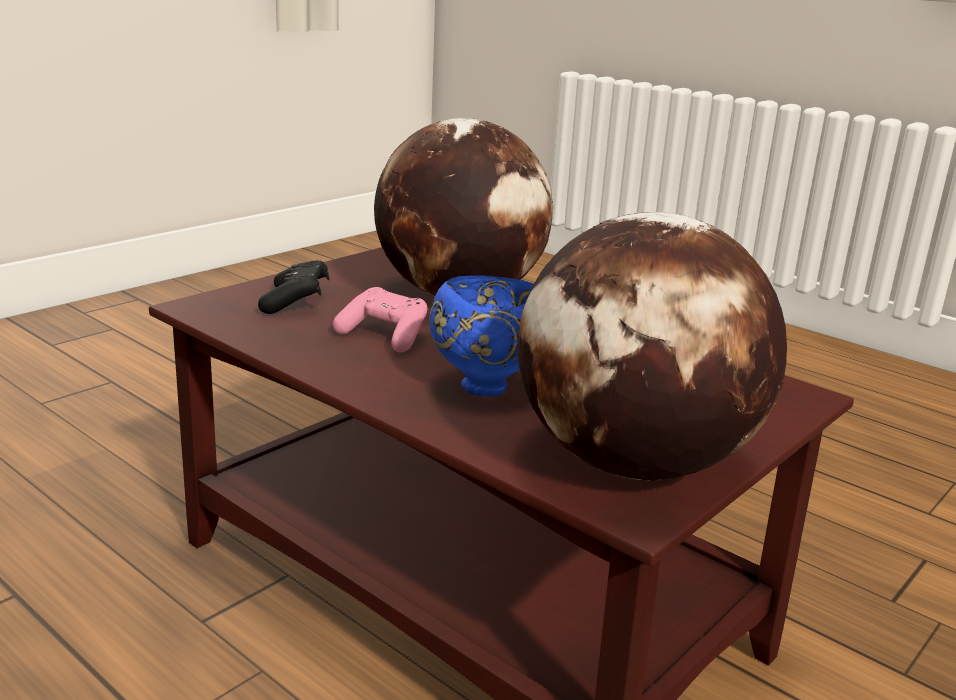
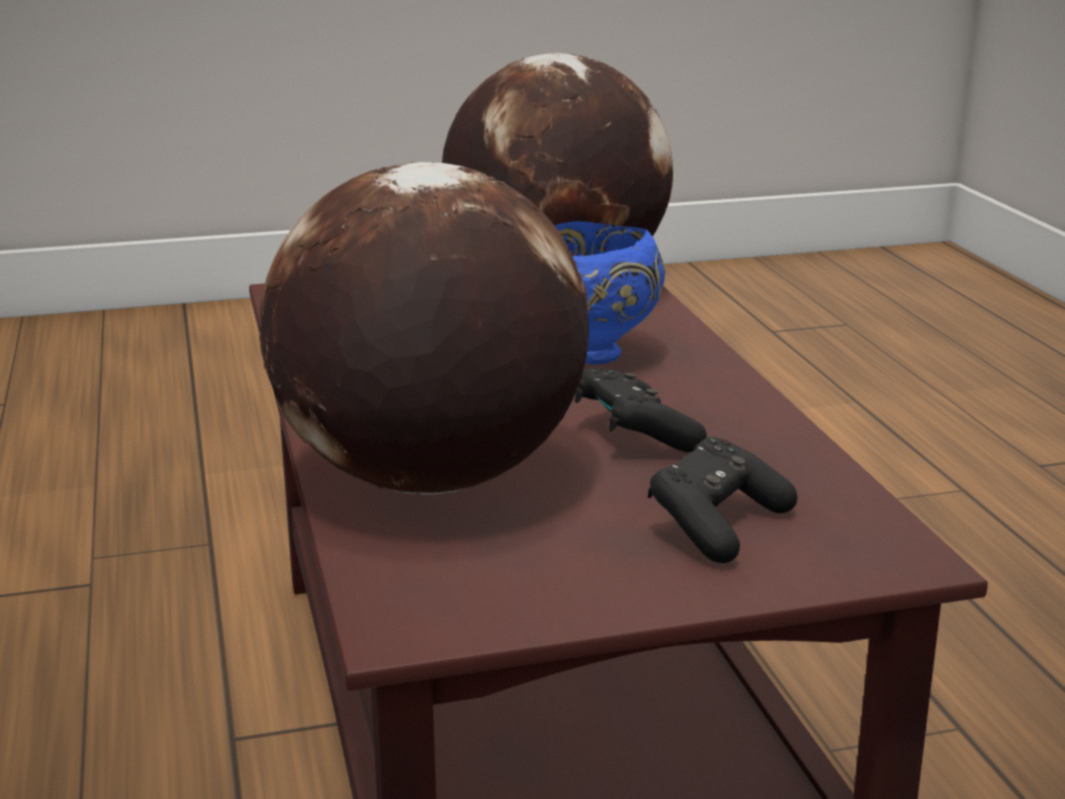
camera: 145 degrees left, 0 degrees up
pink game controller [333,287,427,352] -> black game controller [575,367,707,452]

